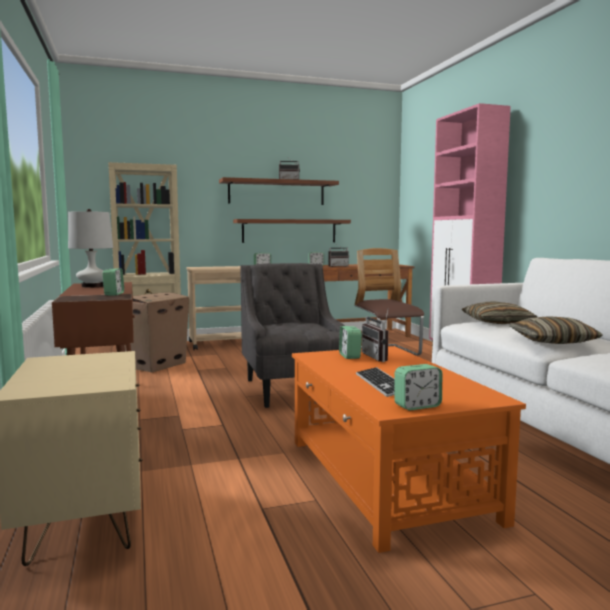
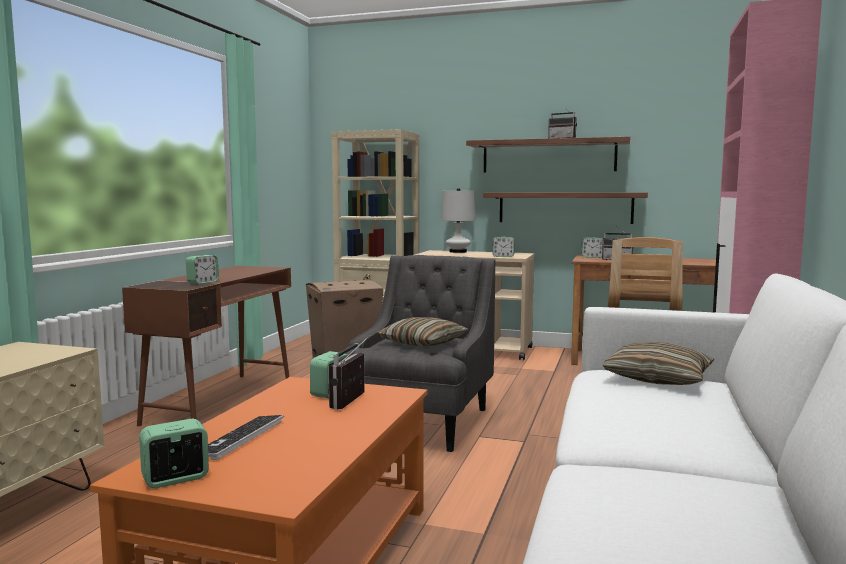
camera: 35 degrees right, 0 degrees up
white table lamp [68,209,113,288] -> white table lamp moved to [441,188,476,253]
alarm clock [394,364,442,411] -> alarm clock turned 135 degrees clockwise [139,419,209,488]
pillow [509,316,603,344] -> pillow moved to [377,317,469,346]

